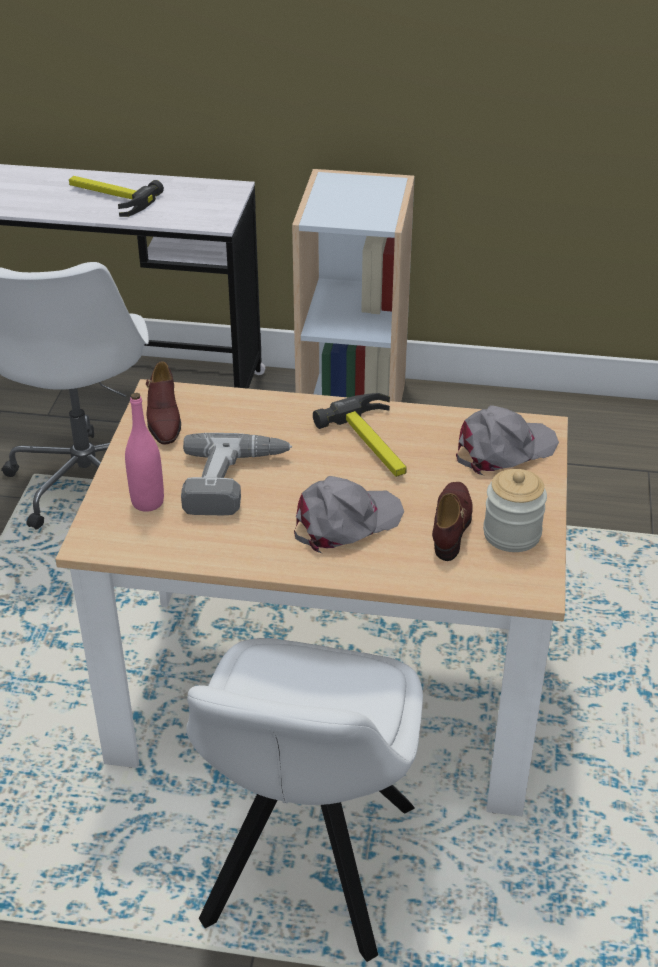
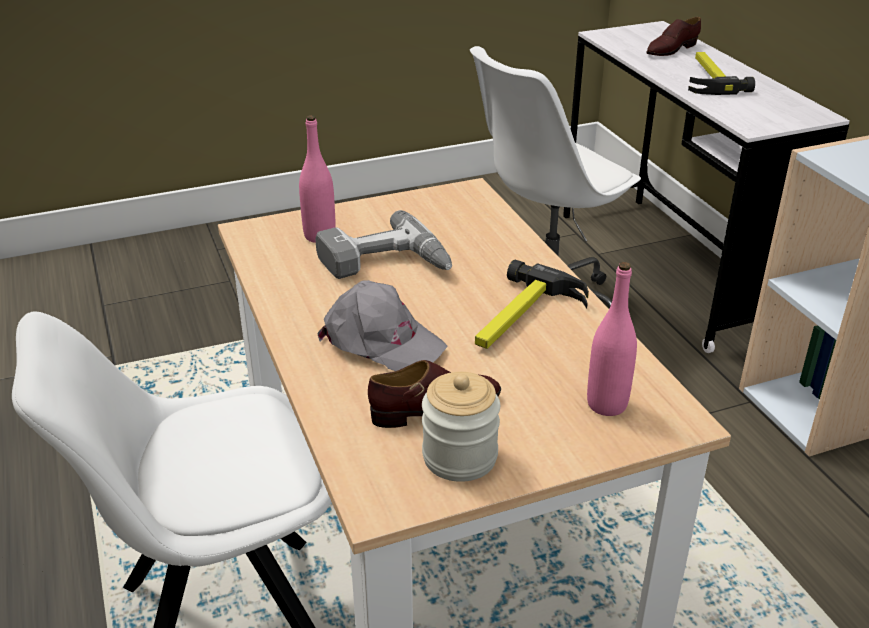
camera: 60 degrees right, 5 degrees down
brown shoe [146,361,181,444] -> brown shoe moved to [646,17,701,56]
grey cap [456,405,559,475] -> pink bottle [587,262,637,416]

